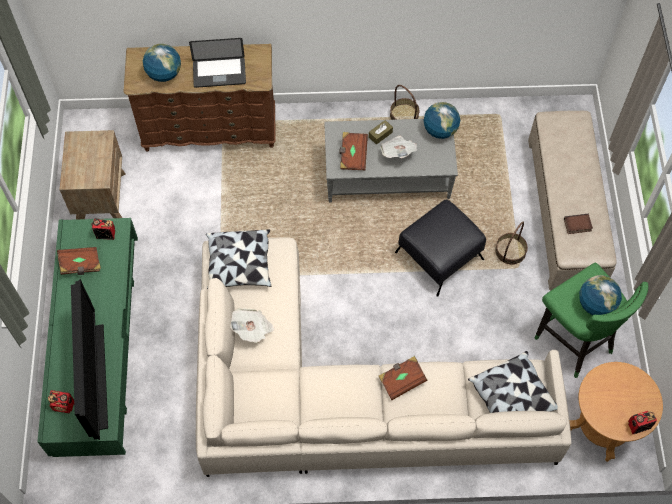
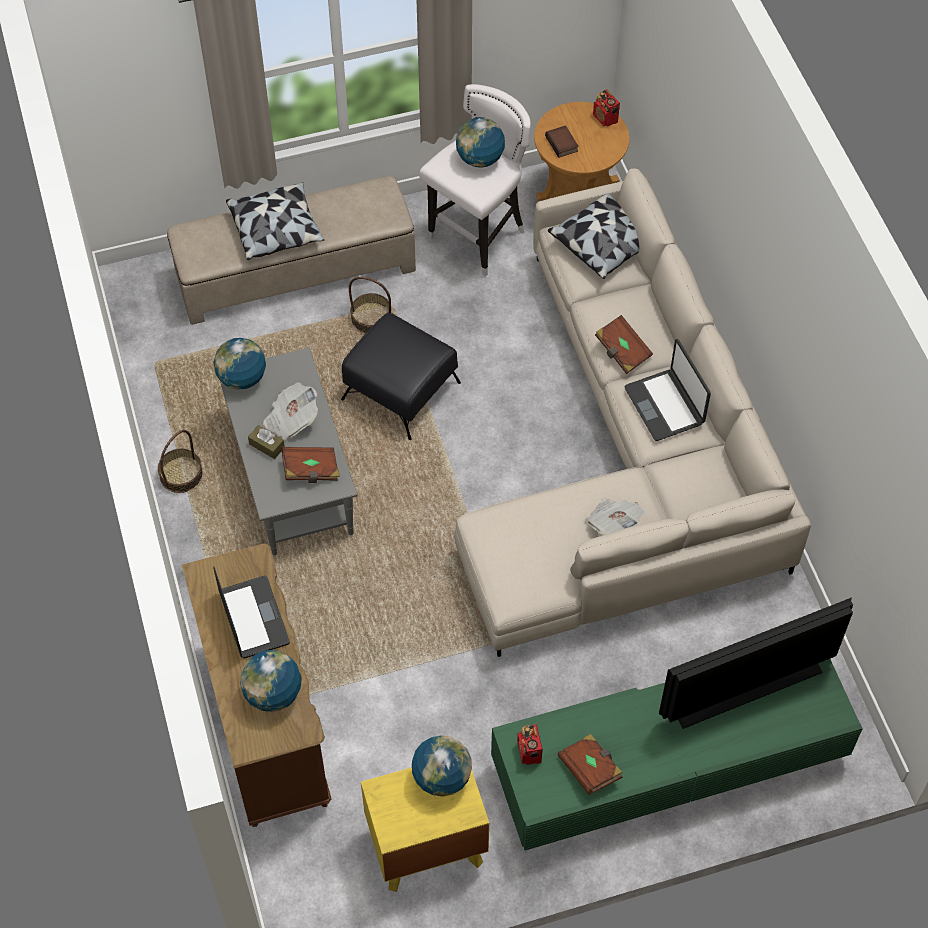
camera: 105 degrees left, 5 degrees down
radio [48,390,74,413] -> none
brown nightstand [60,130,126,219] -> yellow nightstand [361,767,489,892]
pillow [206,229,271,289] -> pillow moved to [226,182,325,260]
green stool [535,263,648,378] -> white stool [419,84,531,277]
book [564,214,593,234] -> book moved to [545,125,579,158]
none -> globe [412,735,472,796]
none -> laptop [625,339,711,441]

